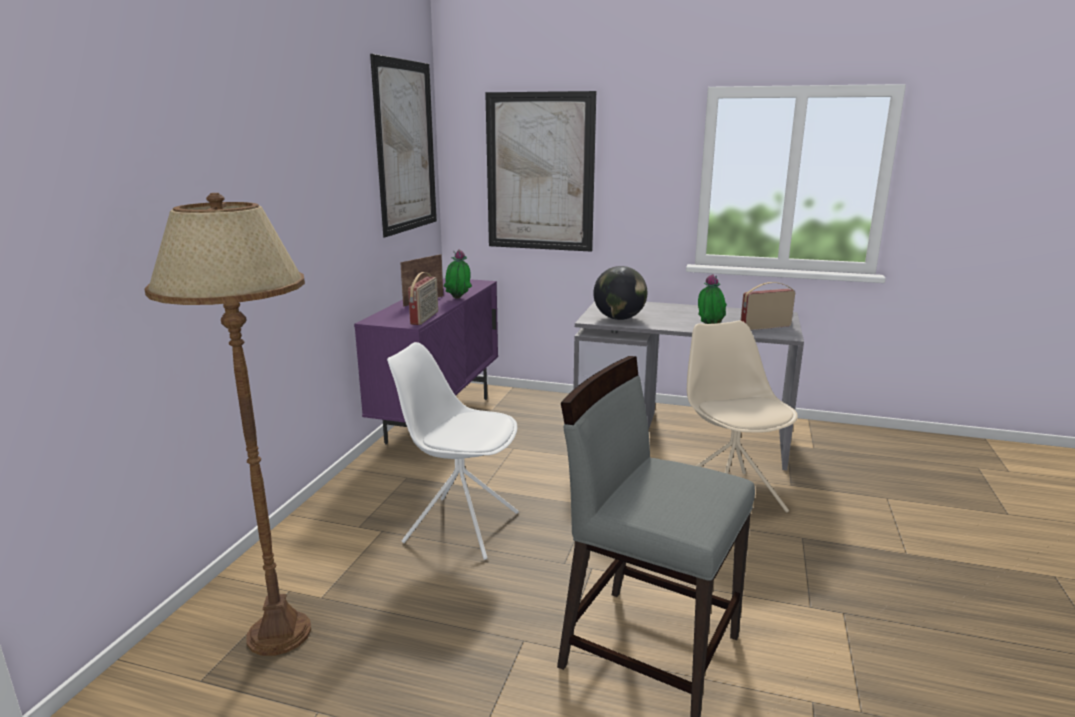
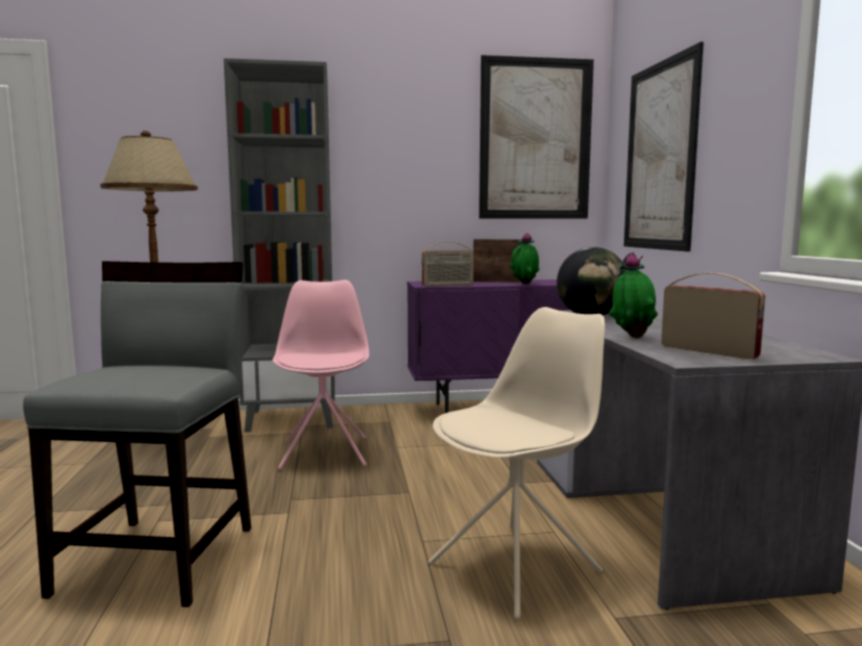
camera: 65 degrees right, 10 degrees down
white chair [387,342,519,560] -> pink chair [272,280,369,470]
none -> grey bookcase [224,58,335,432]

